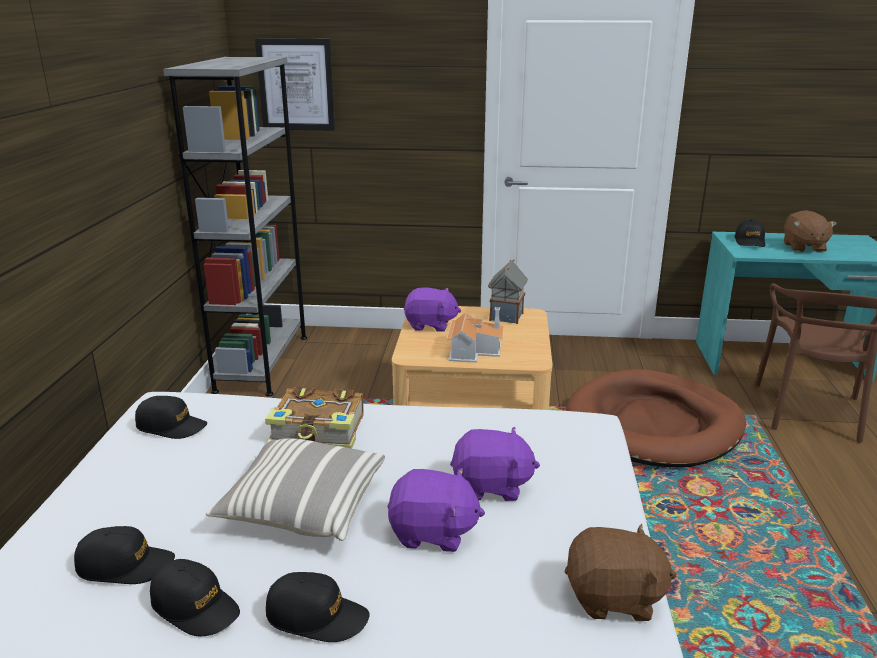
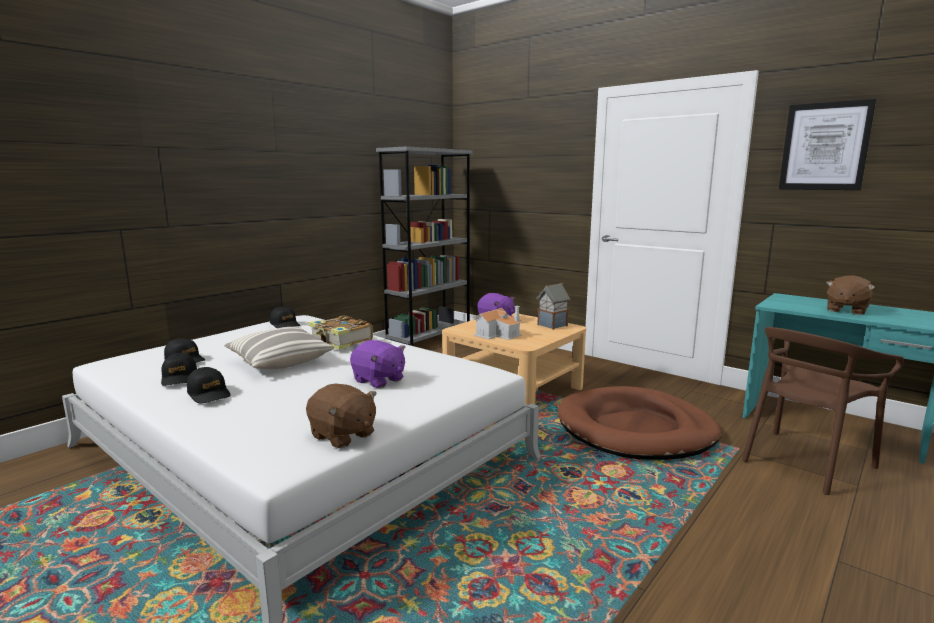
camera: 35 degrees right, 10 degrees down
picture [255,38,335,131] -> picture moved to [779,99,876,190]
purple plush toy [387,468,485,552] -> none
black cap [735,220,765,247] -> none

